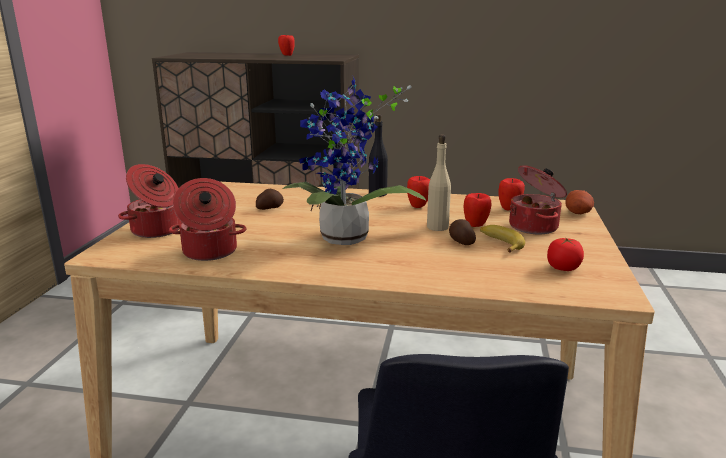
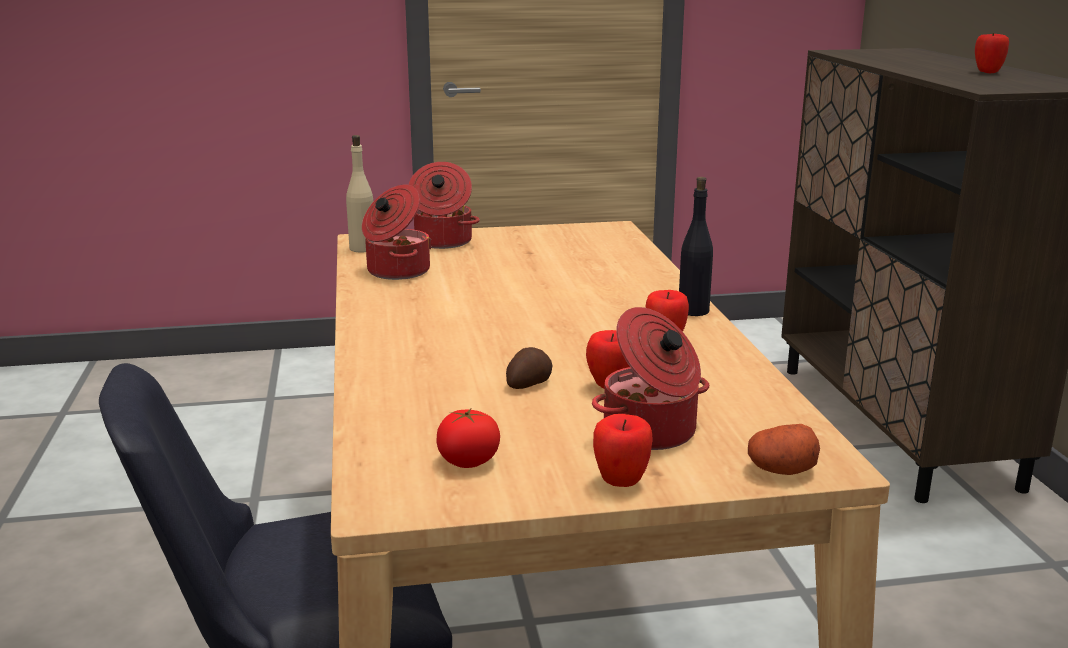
camera: 70 degrees right, 0 degrees up
potato [256,189,284,210] -> none
potted plant [283,77,426,245] -> none
beige bottle [427,135,451,231] -> beige bottle moved to [346,135,373,252]
banana [480,225,525,253] -> none
apple [499,178,525,210] -> apple moved to [593,414,653,487]

